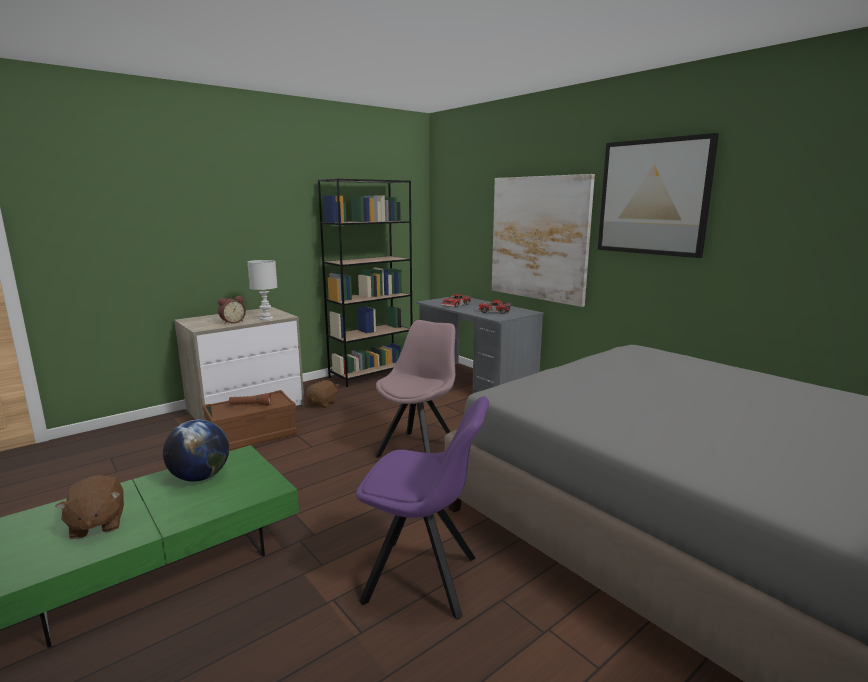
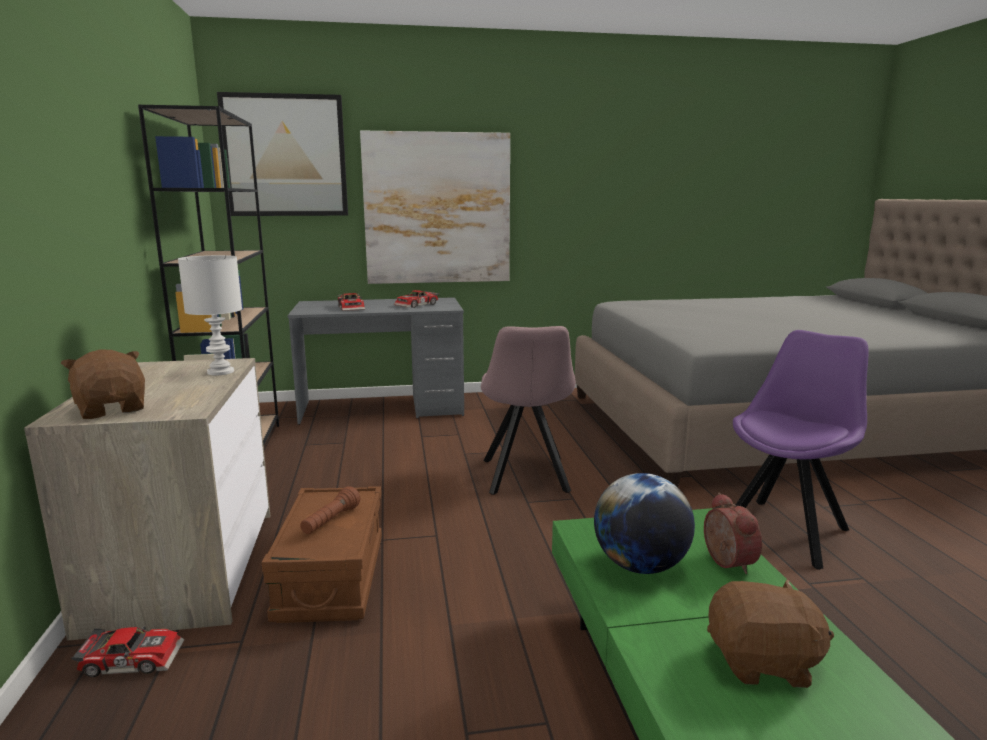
camera: 60 degrees left, 0 degrees up
alarm clock [218,296,246,324] -> alarm clock moved to [704,493,762,575]
brown plush toy [306,380,338,408] -> brown plush toy moved to [61,349,145,419]
pink chair [375,320,455,458] -> pink chair turned 150 degrees counterclockwise [481,326,576,495]
picture [598,133,719,258] -> picture moved to [217,92,348,216]
none -> toy car [71,626,185,677]

